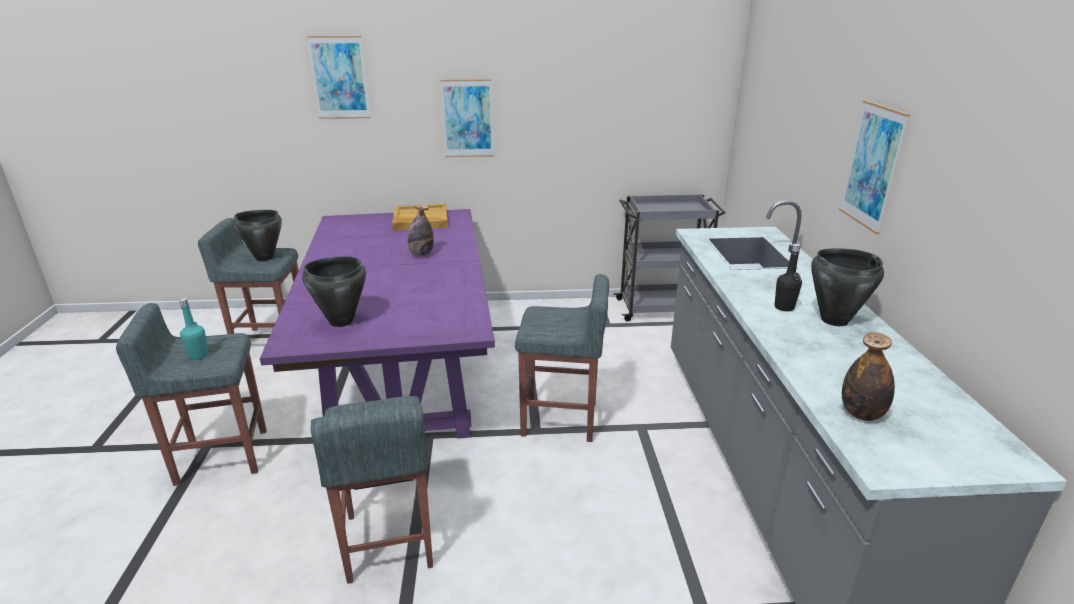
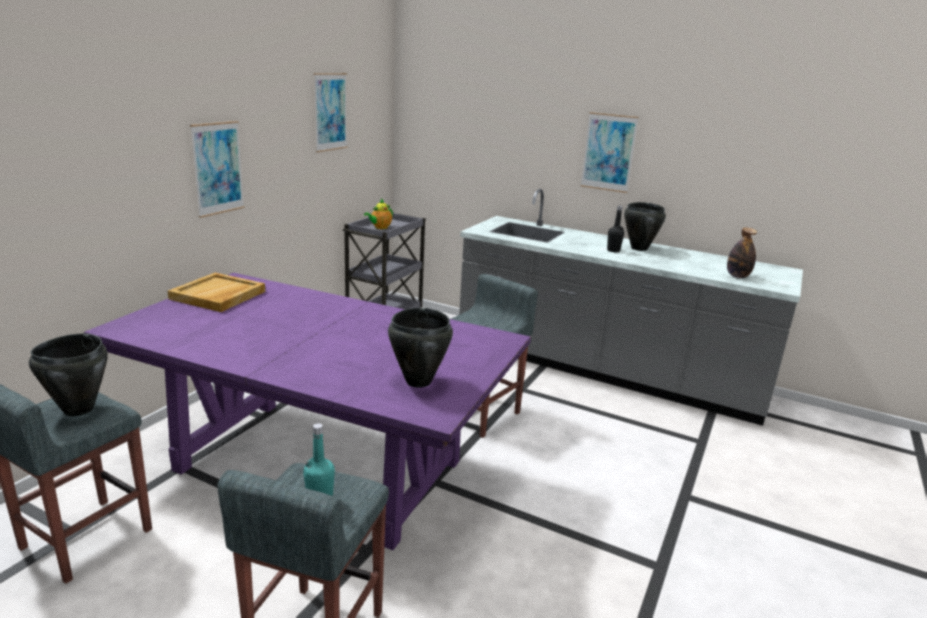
camera: 60 degrees left, 5 degrees down
picture [307,36,370,119] -> picture moved to [314,73,347,152]
grey stool [311,396,433,584] -> none
bottle [407,205,434,256] -> none
none -> teapot [364,199,393,229]

